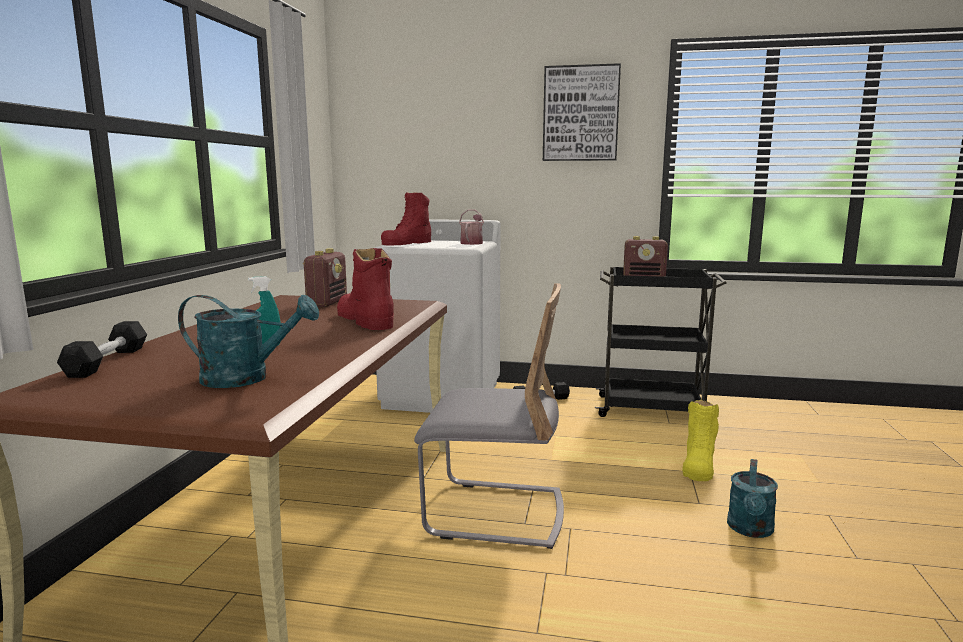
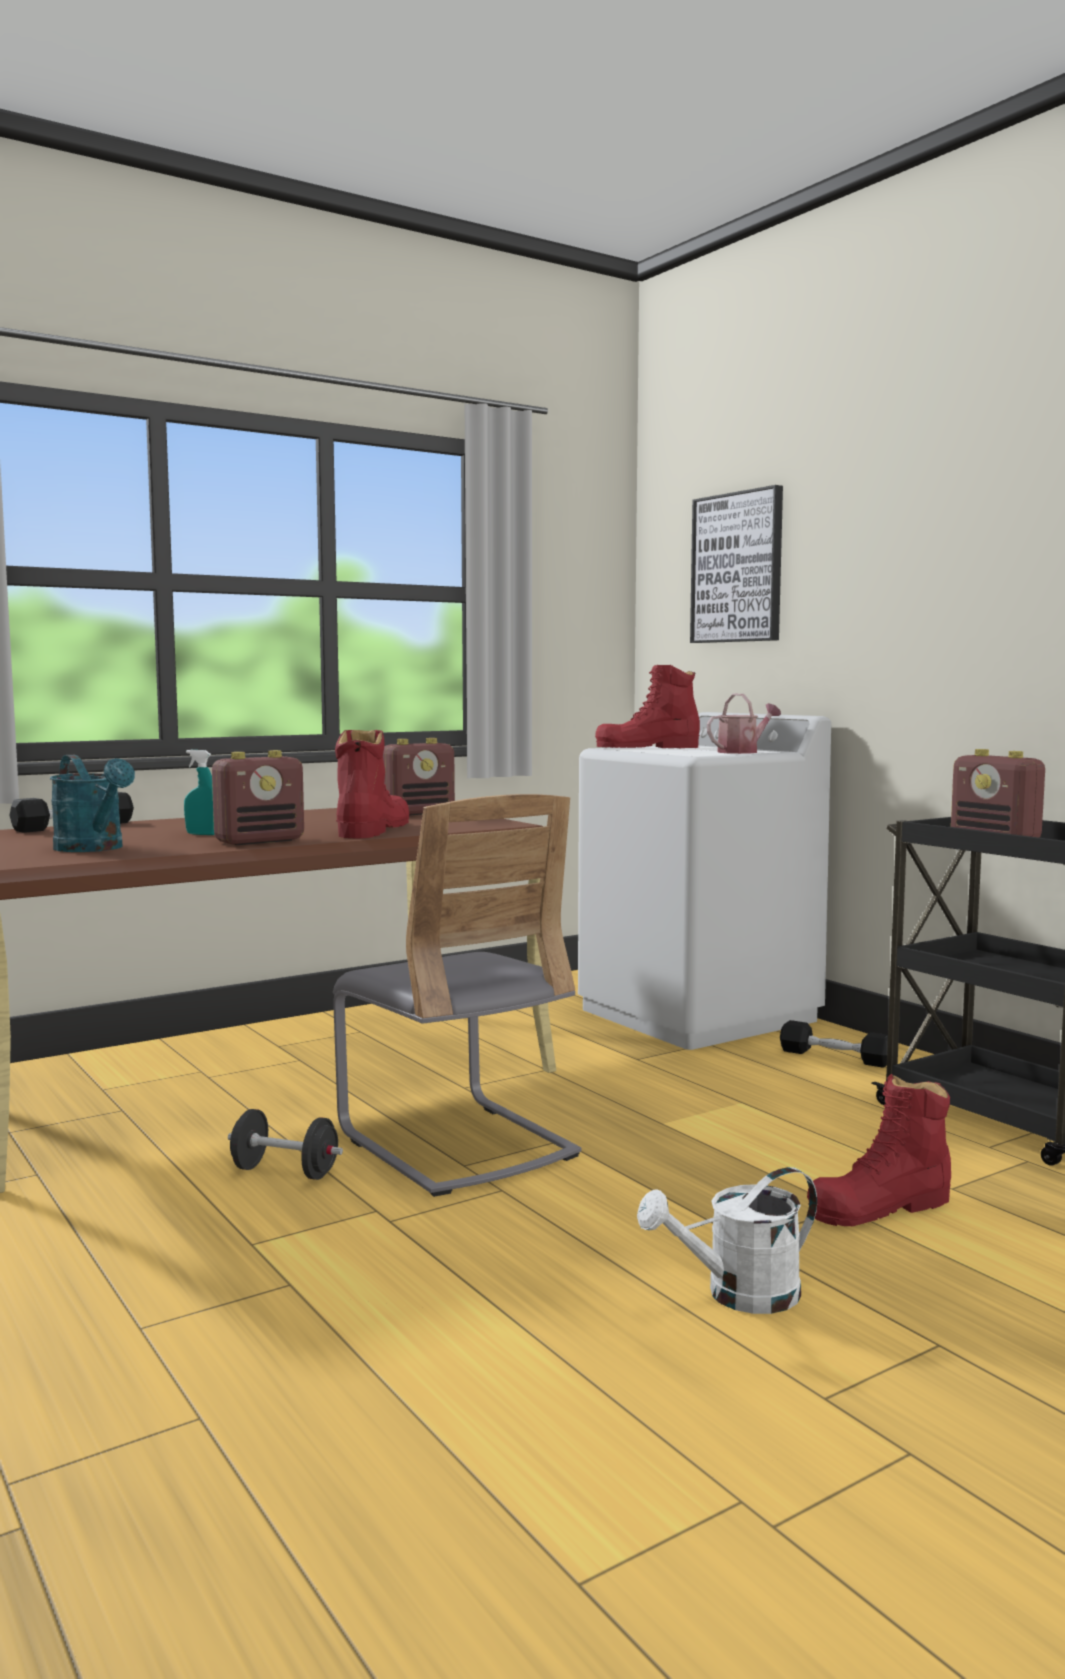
camera: 45 degrees right, 5 degrees down
picture [543,63,621,161] -> picture moved to [690,485,783,643]
yellow boot [682,400,719,481] -> red boot [807,1074,951,1226]
turquoise watering can [727,459,778,538] -> white watering can [637,1167,817,1314]
none -> radio [212,750,304,845]
none -> black dumbbell [228,1109,343,1180]

